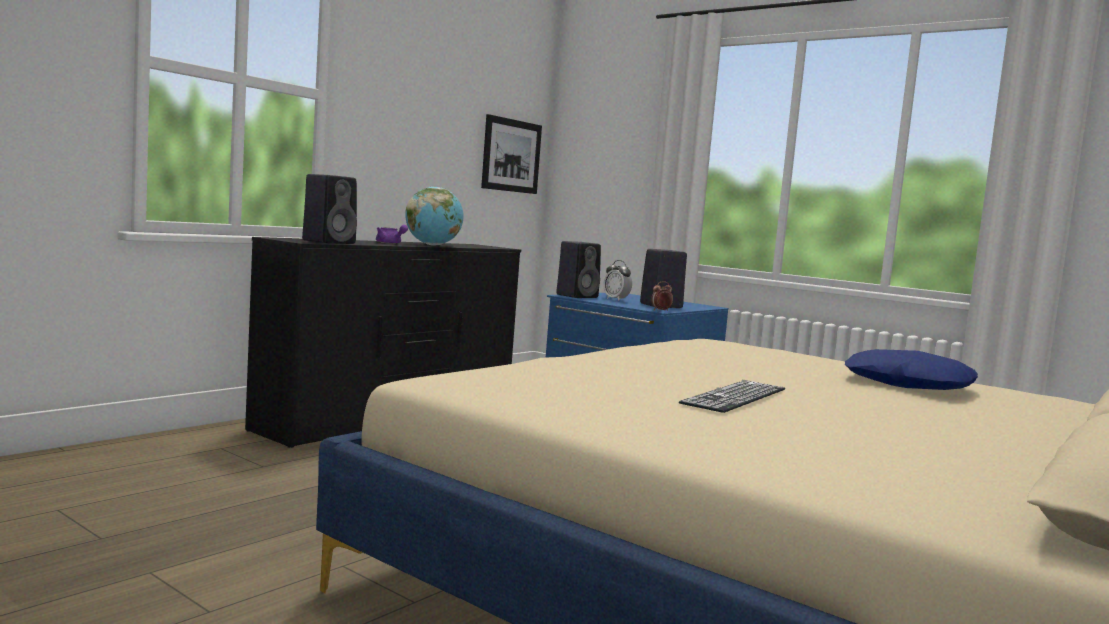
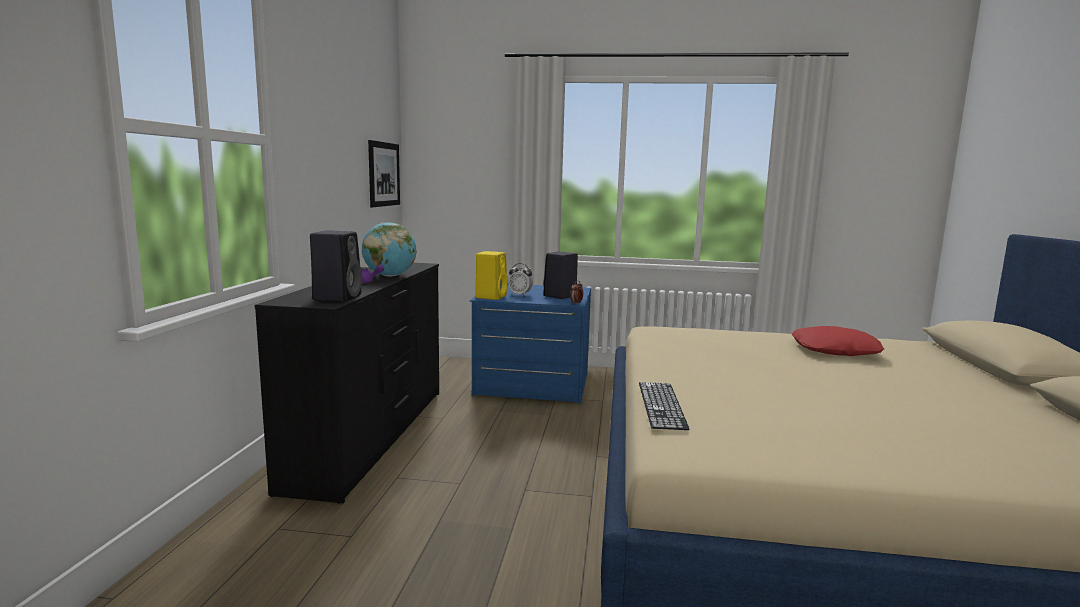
camera: 30 degrees left, 5 degrees up
black speaker [556,241,601,298] -> yellow speaker [475,251,508,300]
keyboard [679,380,785,413] -> keyboard moved to [639,382,689,430]
blue pillow [844,349,978,390] -> red pillow [792,326,884,356]

